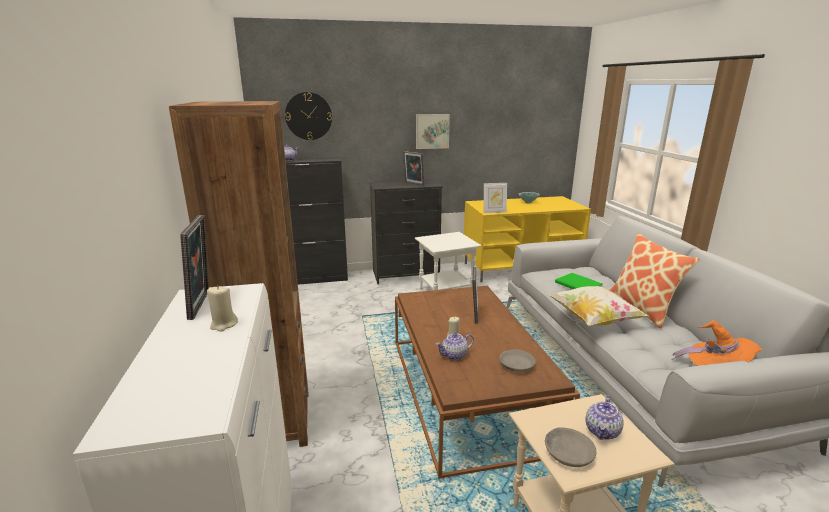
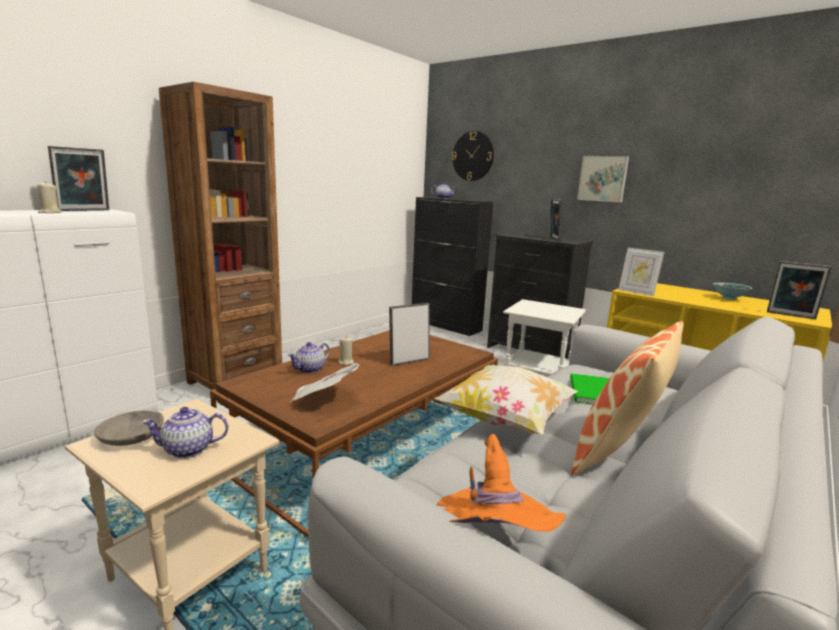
camera: 50 degrees right, 5 degrees down
teapot [436,333,474,360] -> teapot turned 75 degrees counterclockwise [288,342,330,373]
grey bowl [499,349,536,372] -> newspaper [290,363,359,402]
none -> picture frame [767,261,832,319]

